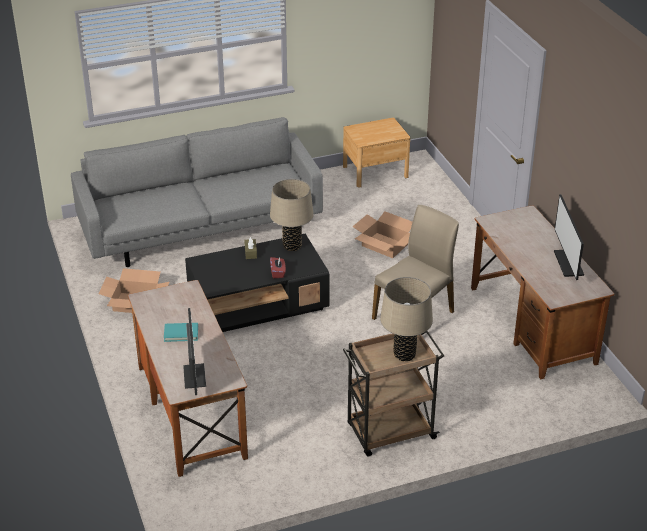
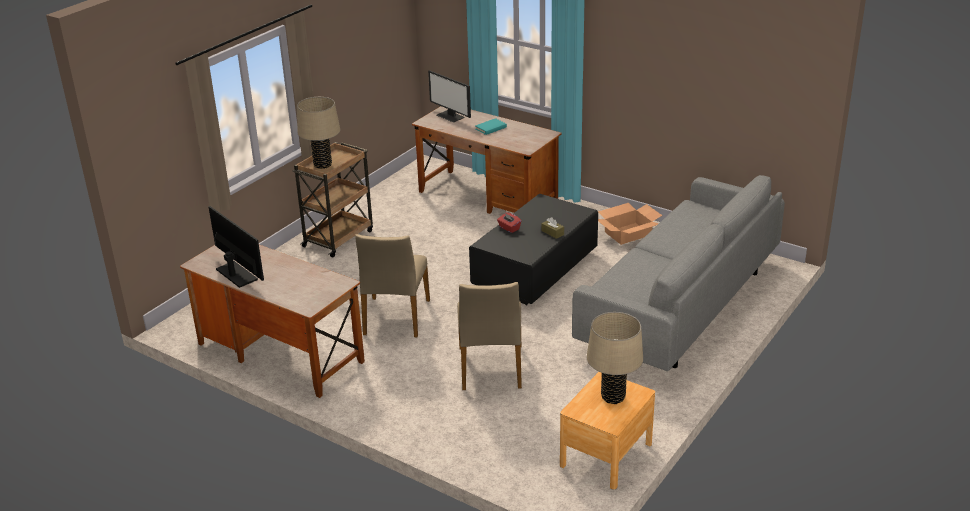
camera: 145 degrees right, 5 degrees down
beige table lamp [270,179,314,251] -> beige table lamp moved to [587,312,643,404]
cardboard box [352,211,413,258] -> beige chair [457,282,522,390]

